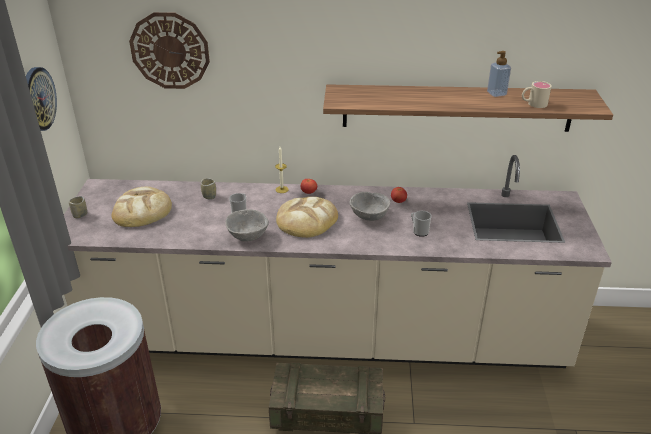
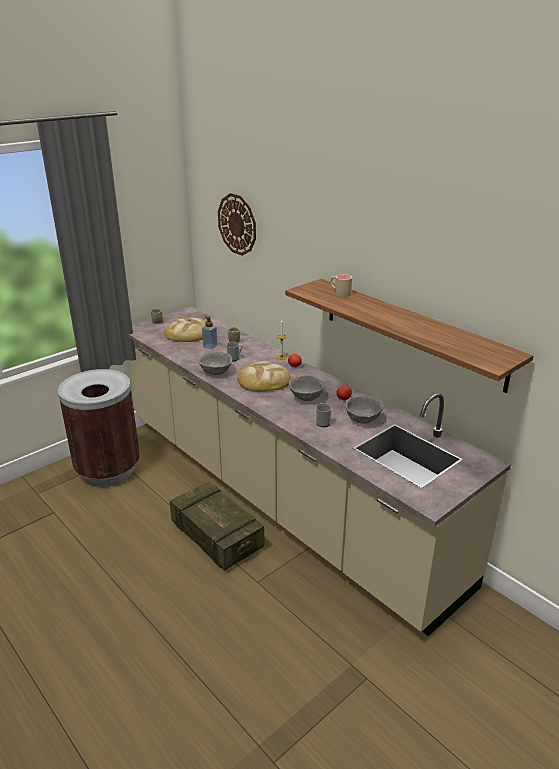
camera: 45 degrees right, 5 degrees down
wall clock [26,67,57,131] -> none
soap dispenser [487,51,511,97] -> soap dispenser moved to [202,316,218,350]
beige mug [522,81,552,108] -> beige mug moved to [330,274,352,297]
none -> grey bowl [345,396,383,424]

